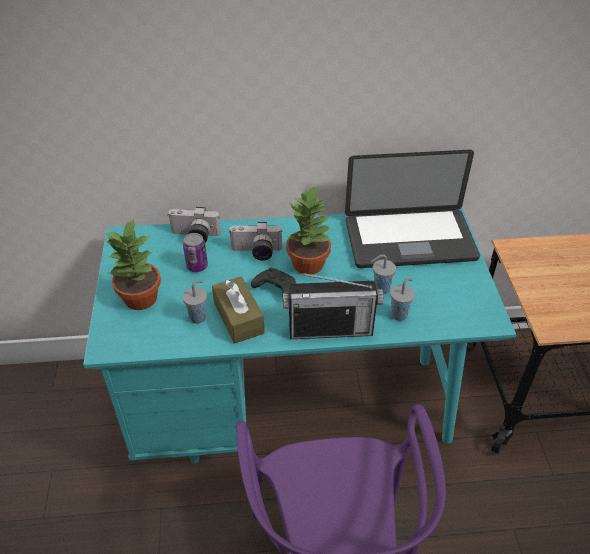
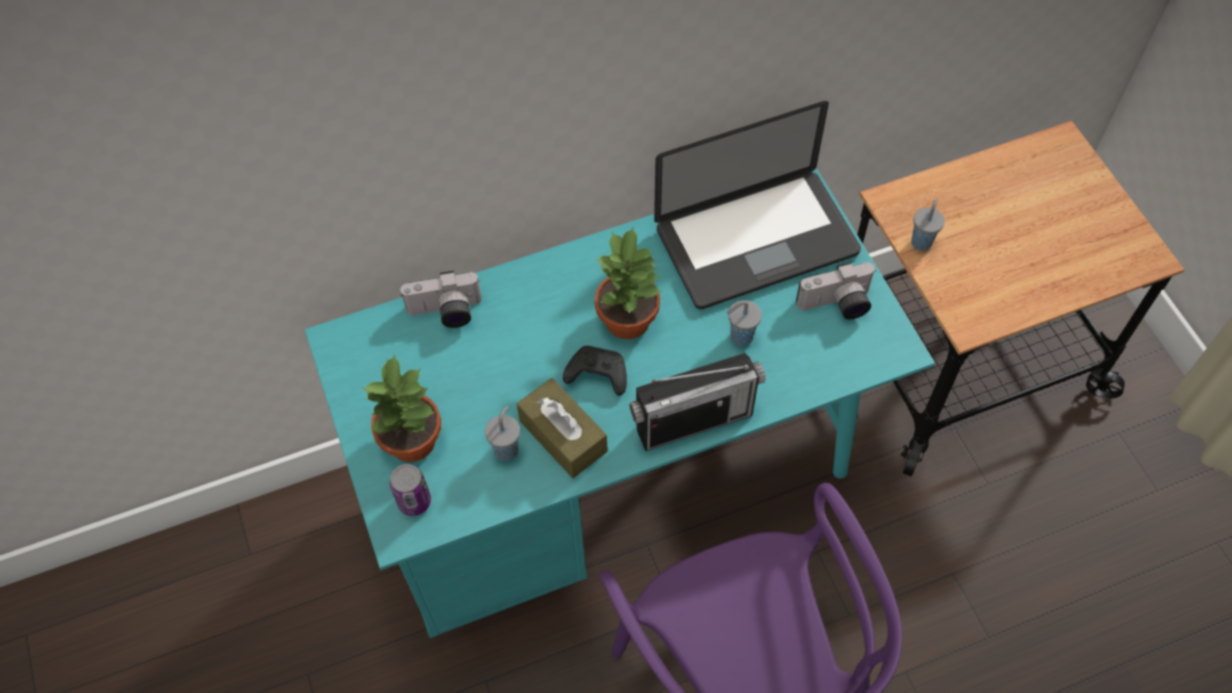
camera: 15 degrees left, 15 degrees up
can [183,233,208,272] -> can moved to [390,464,431,516]
camera [229,222,283,261] -> camera moved to [796,262,875,319]
grey cup [390,278,415,321] -> grey cup moved to [911,199,945,251]

